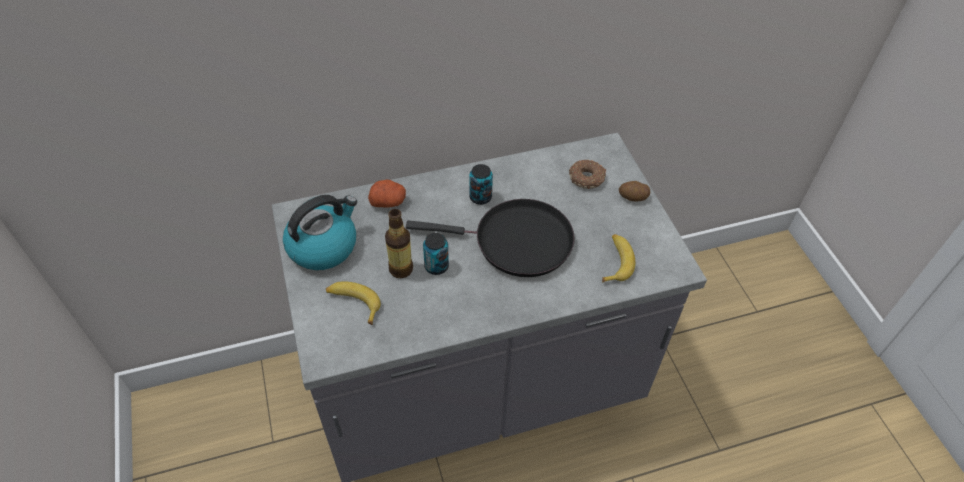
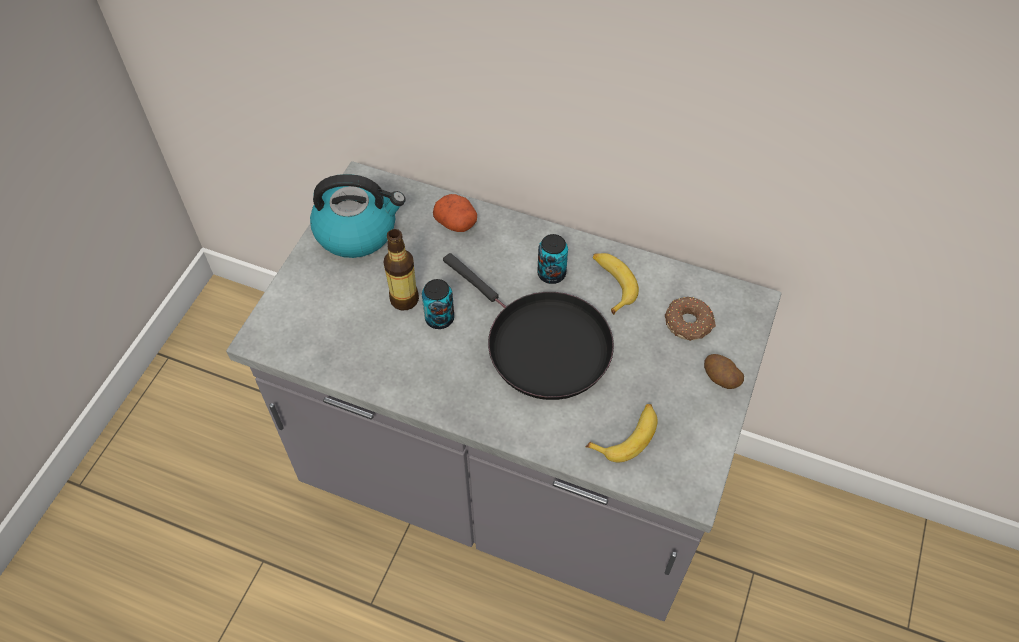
camera: 40 degrees right, 5 degrees up
banana [326,281,381,325] -> banana moved to [593,253,639,315]

